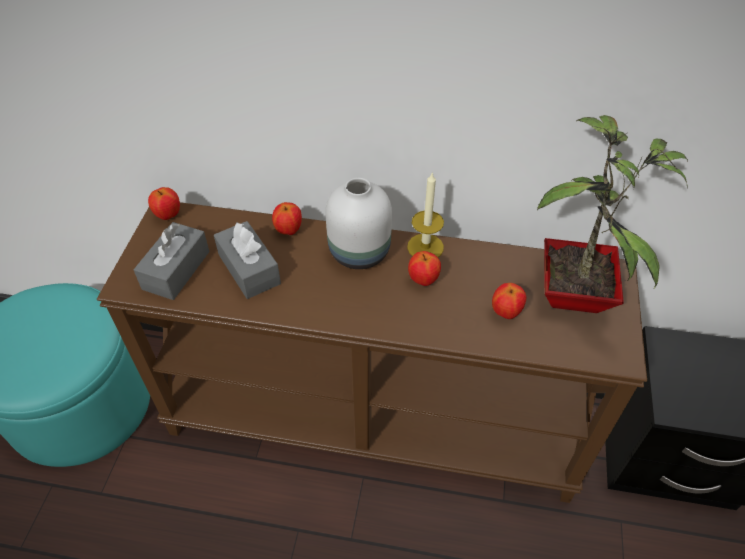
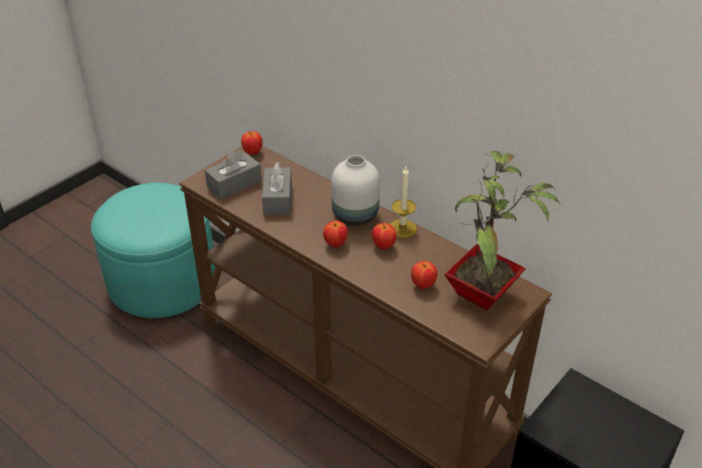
camera: 30 degrees right, 10 degrees down
apple [272,202,302,235] -> apple moved to [323,221,348,248]

